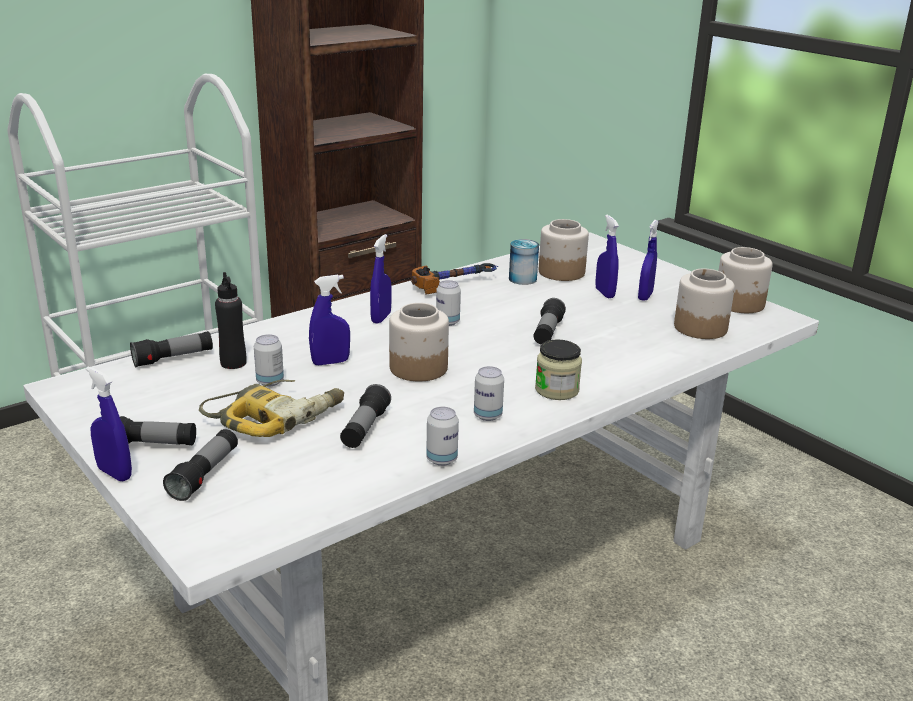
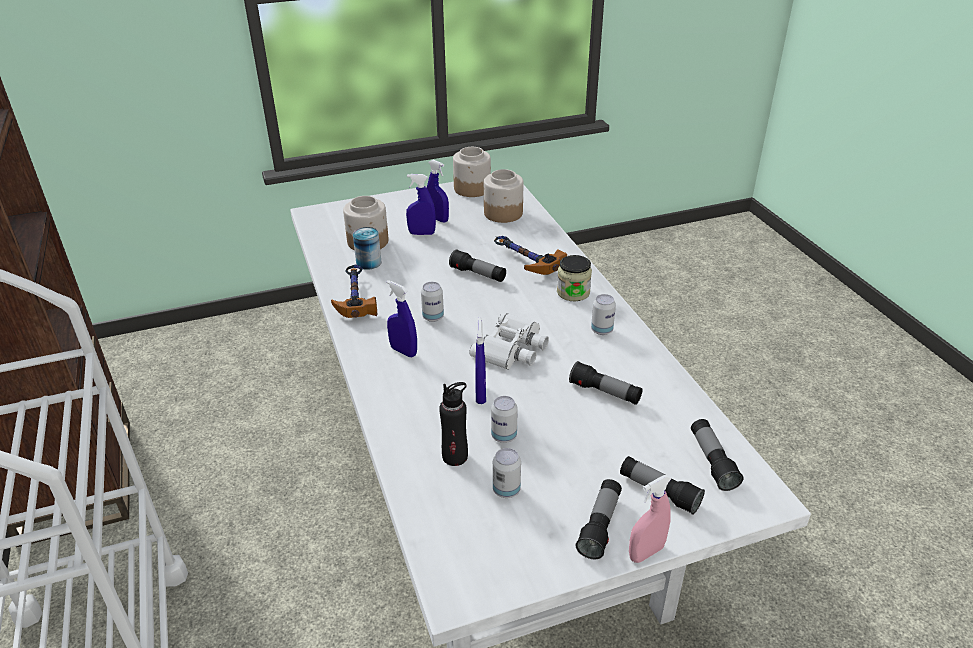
camera: 70 degrees left, 10 degrees up
blue spray bottle [86,366,132,481] -> pink spray bottle [629,475,672,563]
flashlight [130,331,213,367] -> flashlight moved to [691,419,743,491]
power drill [199,380,344,437] -> none
jar [389,303,449,381] -> white binoculars [469,313,549,370]
can [426,407,459,466] -> can moved to [493,448,521,498]
none -> hammer [494,236,567,275]

